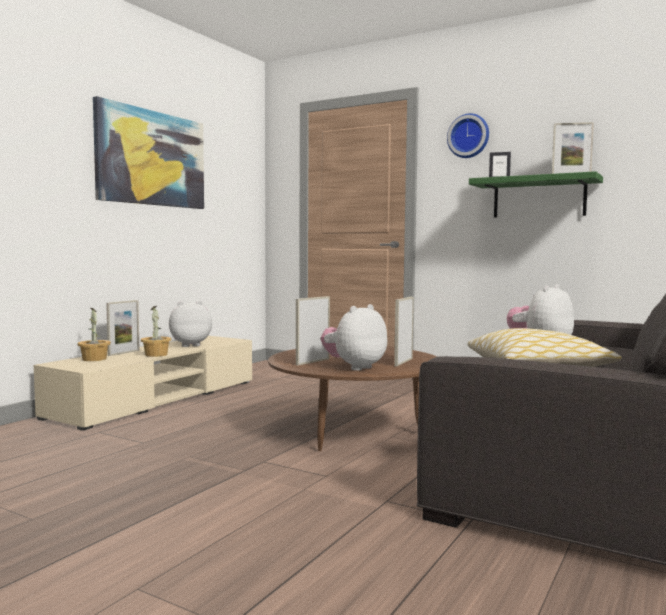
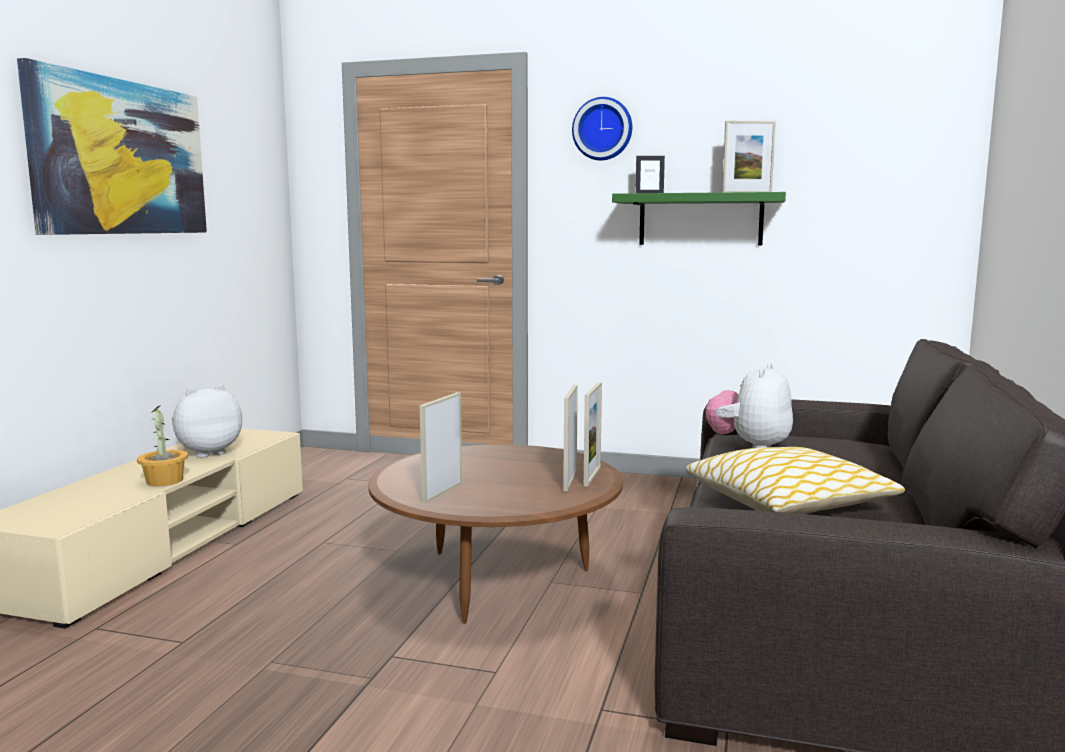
camera: 15 degrees left, 5 degrees up
potted plant [77,308,111,361] -> none
picture frame [106,300,140,356] -> picture frame moved to [584,382,602,487]
plush toy [321,304,387,371] -> none

